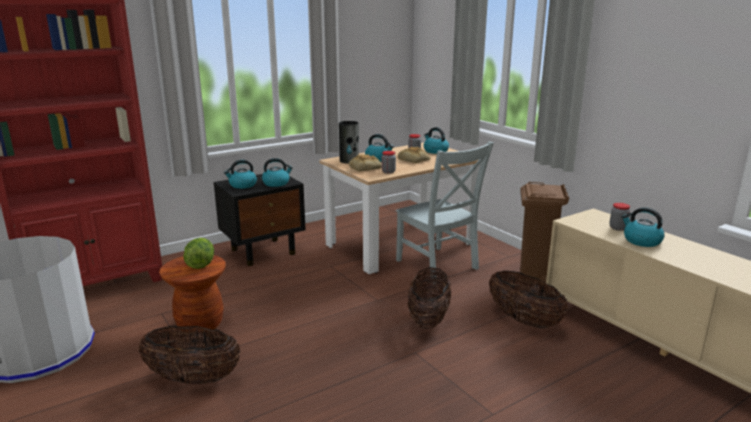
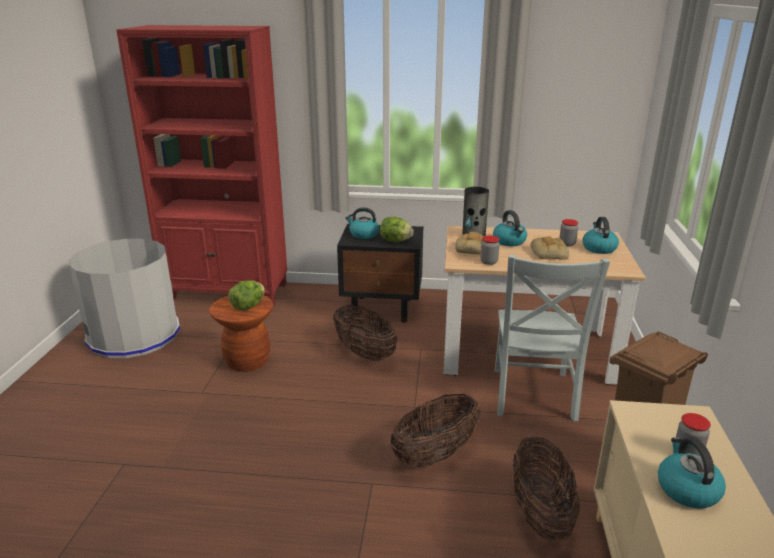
camera: 40 degrees right, 5 degrees up
basket [138,326,241,384] -> basket moved to [333,305,397,361]
kettle [262,158,293,187] -> lettuce [380,217,414,242]

